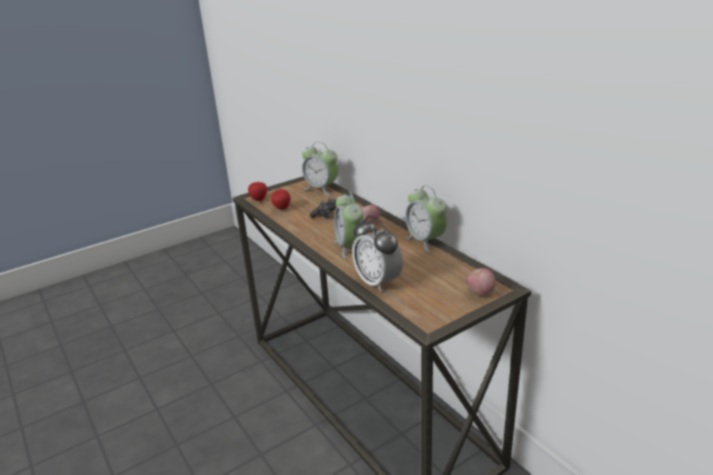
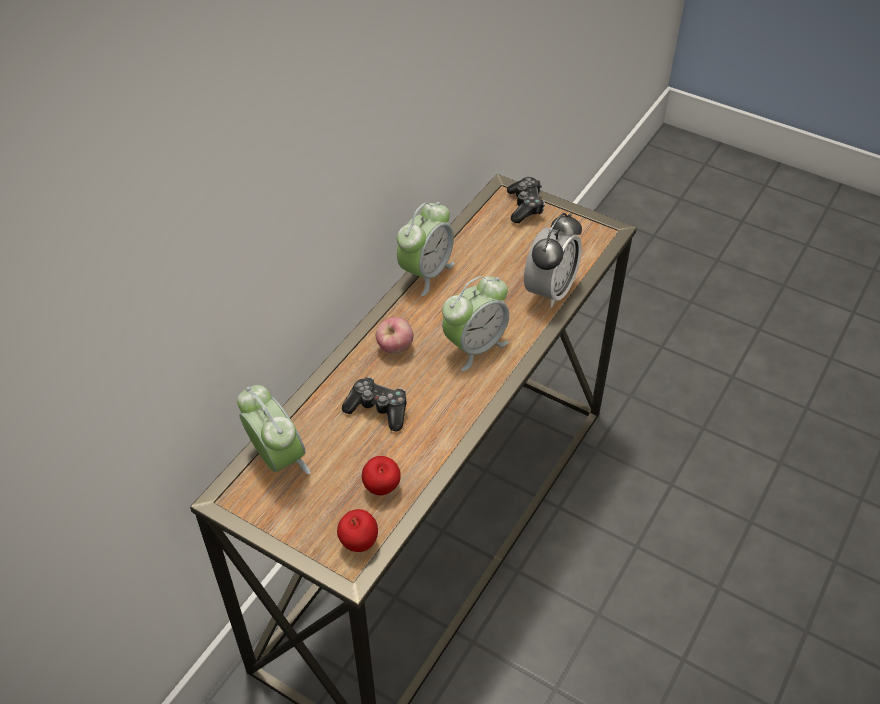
camera: 115 degrees left, 20 degrees up
alarm clock [302,142,338,195] -> alarm clock turned 45 degrees counterclockwise [237,385,311,474]
apple [466,268,496,296] -> game controller [507,177,545,223]

